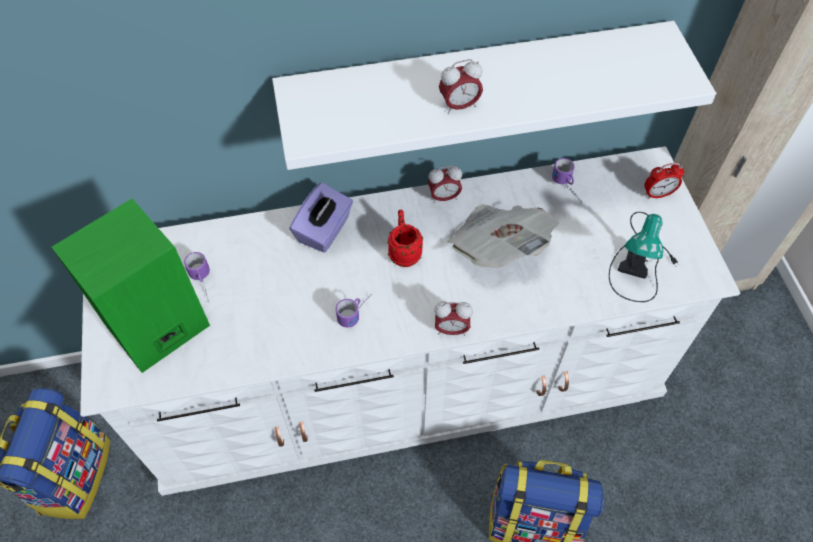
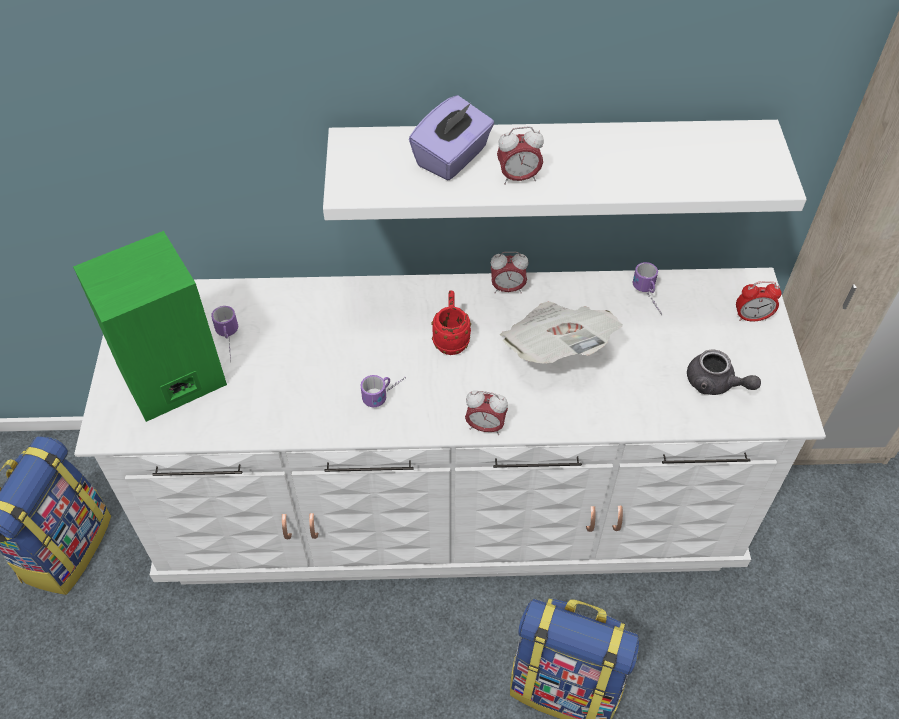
camera: 10 degrees right, 5 degrees down
purple tissue box [289,183,353,252] -> purple tissue box moved to [409,95,494,180]
table lamp [609,212,679,302] -> grey teapot [687,349,761,395]

